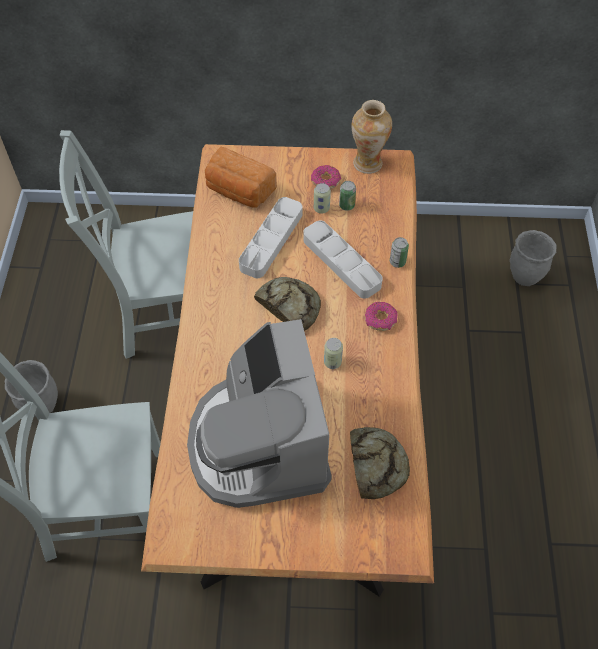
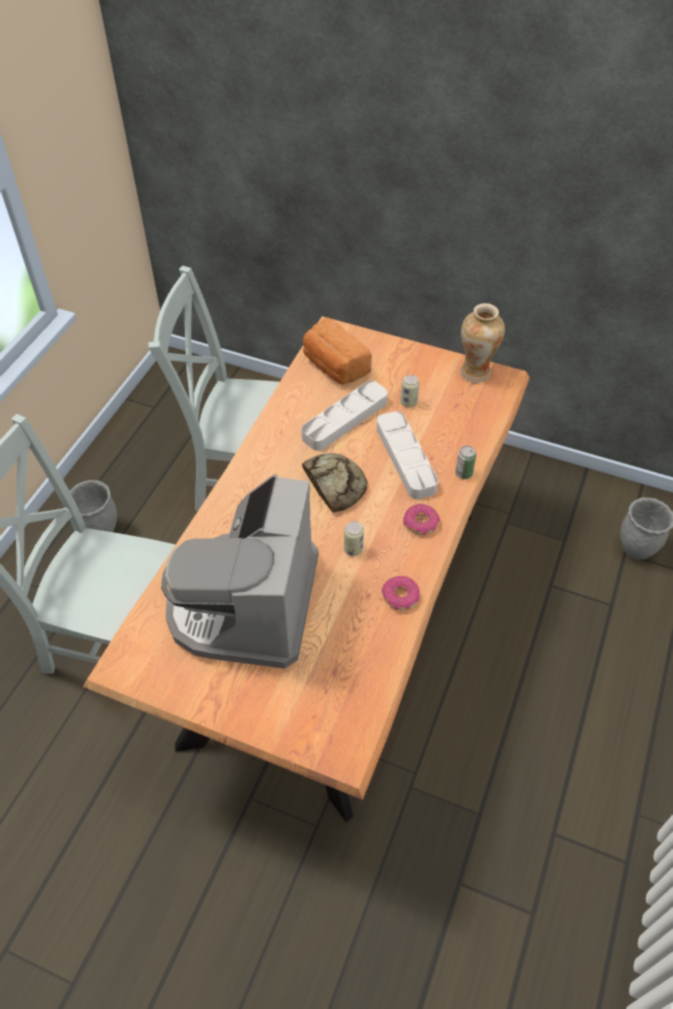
camera: 20 degrees right, 5 degrees down
donut [311,165,341,189] -> donut moved to [382,576,420,610]
can [339,181,356,211] -> none
bread [350,427,410,499] -> none

